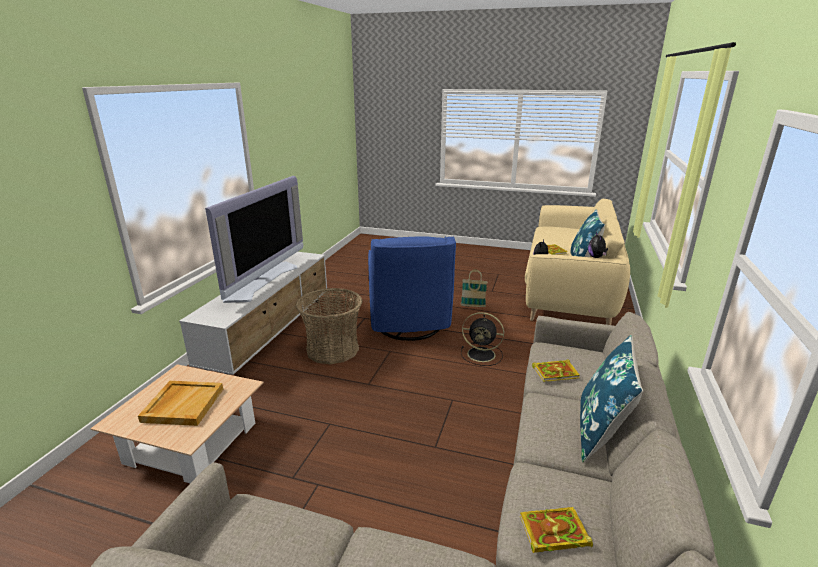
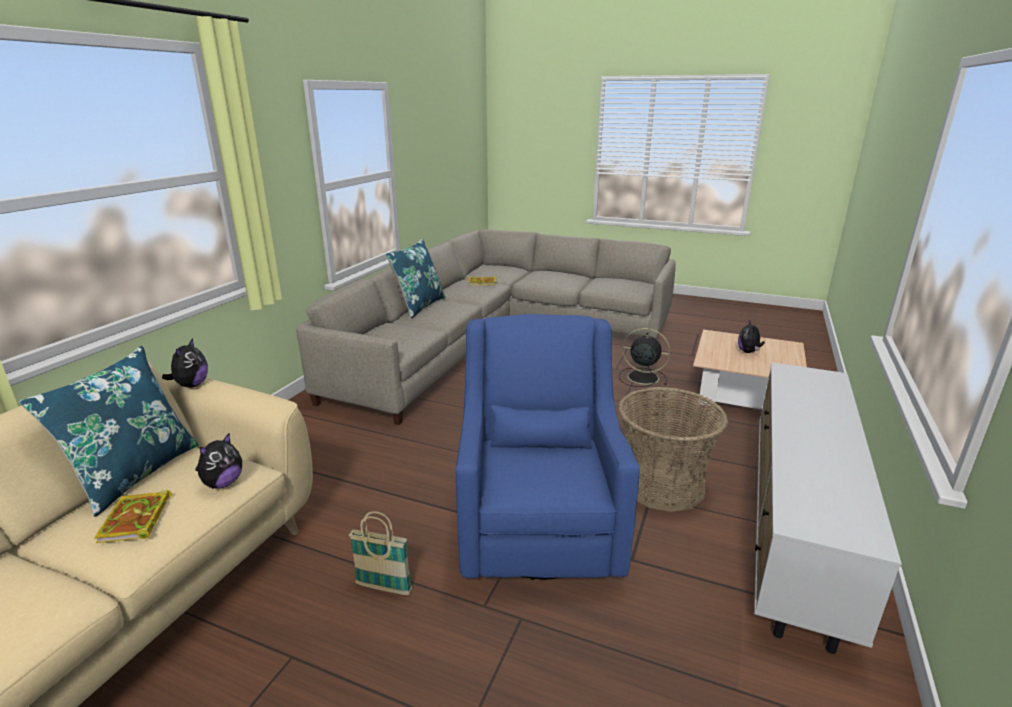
camera: 175 degrees left, 0 degrees up
beige tray [138,381,223,426] -> plush toy [738,320,765,353]
television [205,176,303,303] -> none
black fan [461,312,504,366] -> black fan moved to [619,328,670,387]
book [532,359,580,382] -> none

